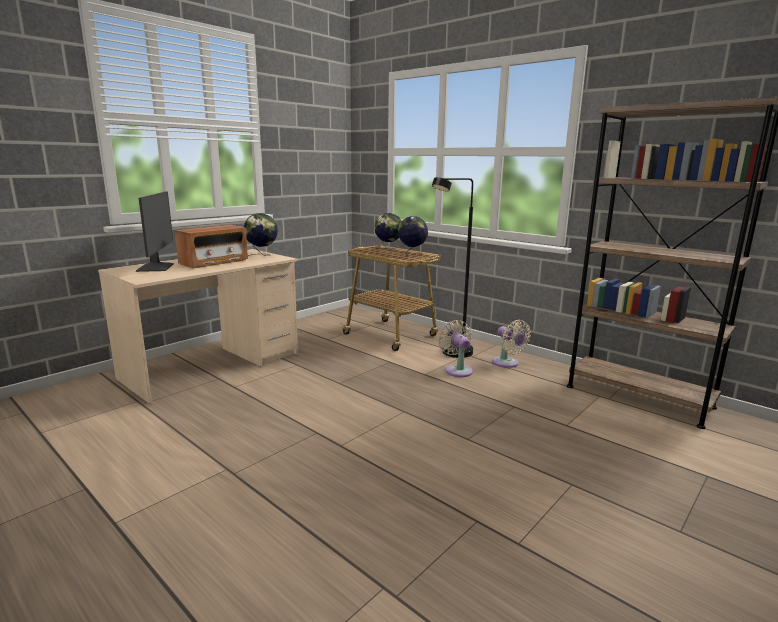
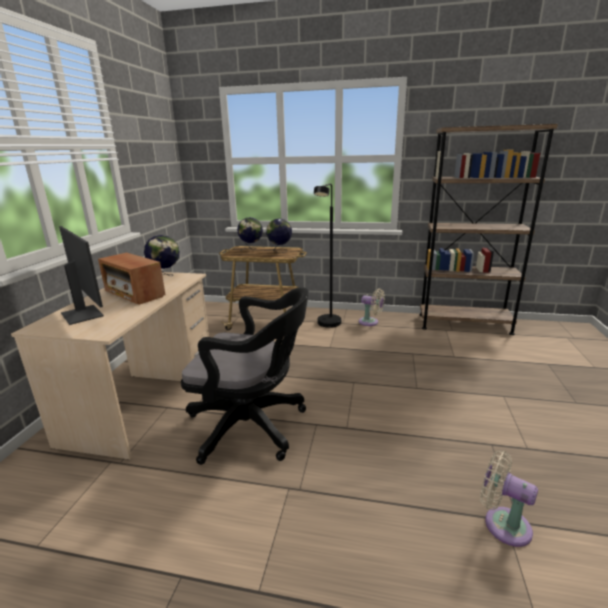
camera: 30 degrees left, 5 degrees up
radio [175,225,248,269] -> radio turned 120 degrees clockwise [98,253,166,305]
beige fan [438,320,473,377] -> beige fan moved to [480,450,538,547]
none -> black office chair [181,287,309,465]

